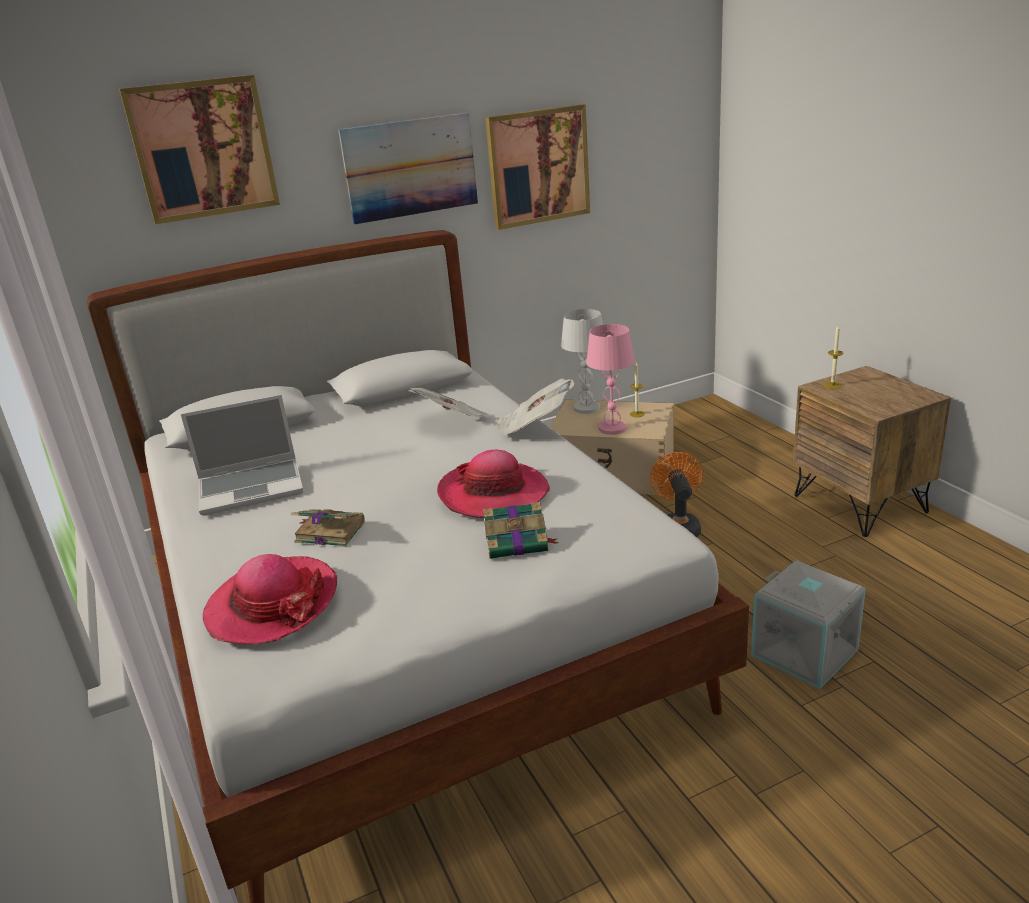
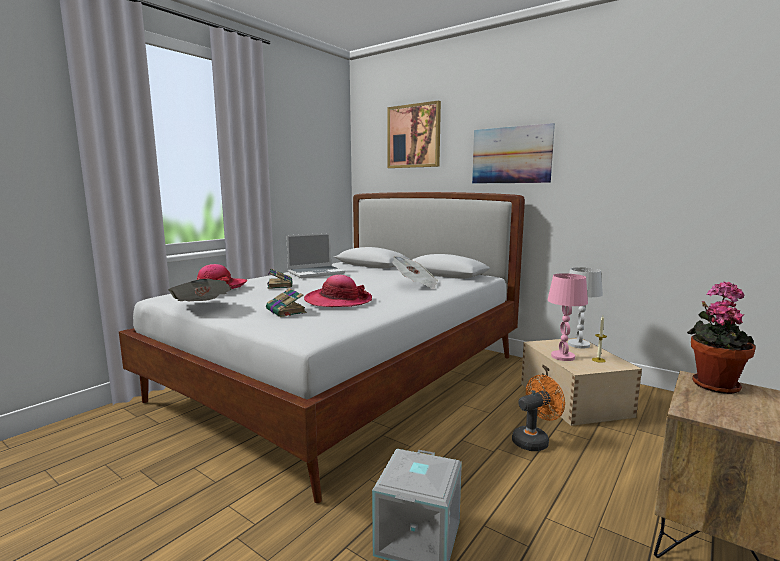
camera: 60 degrees right, 15 degrees down
laptop [181,394,303,516] -> laptop turned 75 degrees counterclockwise [286,233,345,278]
picture [485,104,590,230] -> none
newspaper [495,378,574,437] -> newspaper moved to [168,279,232,301]
candle [824,325,844,389] -> potted plant [687,281,756,394]

